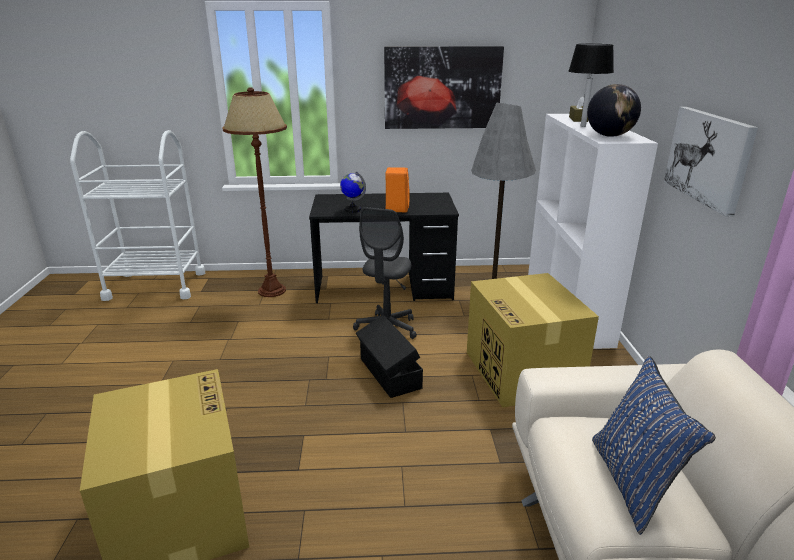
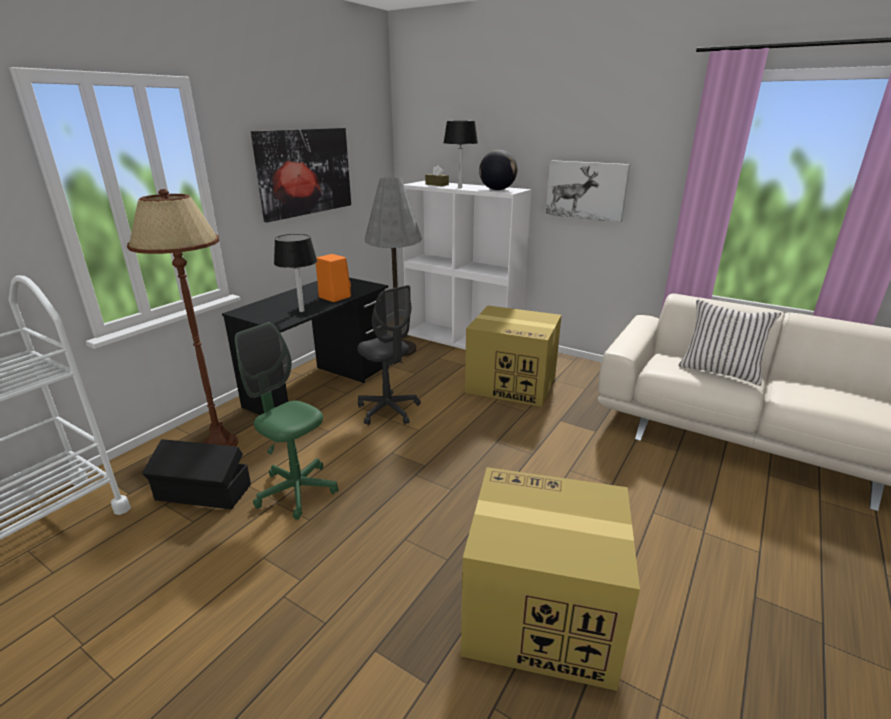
camera: 55 degrees left, 0 degrees up
globe [340,171,366,213] -> black table lamp [274,234,317,312]
black storage box [356,315,423,398] -> black storage box moved to [142,439,251,509]
blue pillow [592,356,716,535] -> white pillow [678,299,781,386]
none -> green office chair [235,322,338,520]

